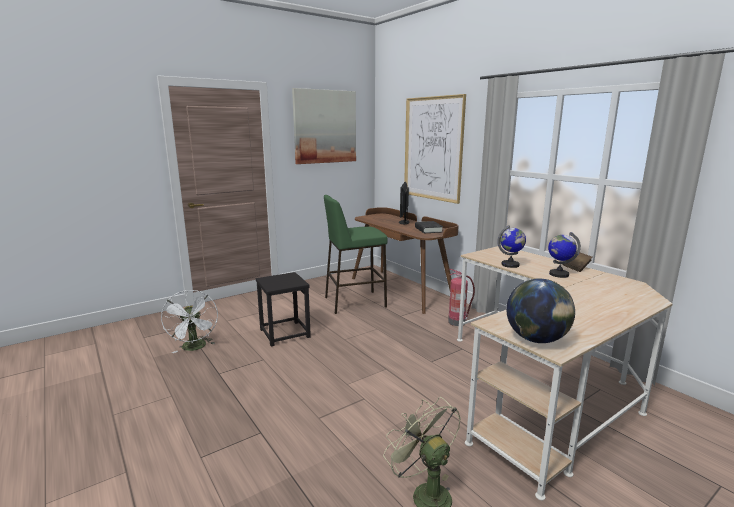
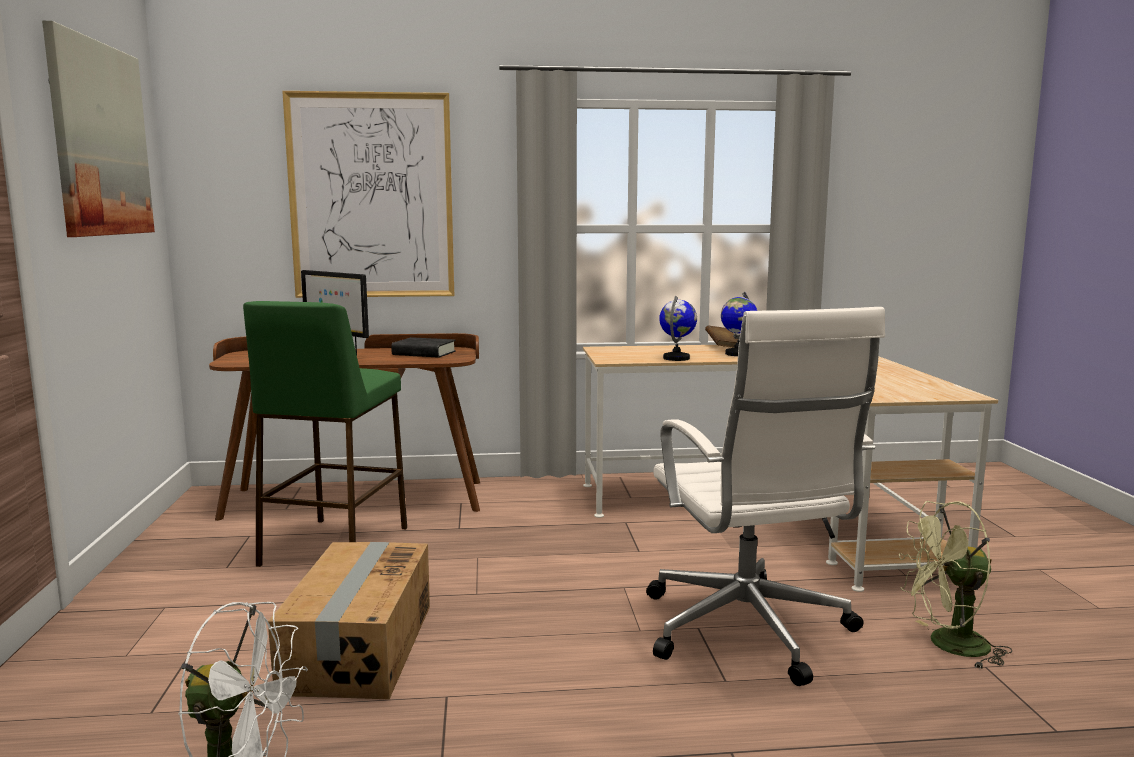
camera: 60 degrees left, 5 degrees down
black stool [256,272,311,347] -> cardboard box [268,542,430,699]
fire extinguisher [448,269,475,326] -> none
globe [506,278,575,343] -> none
none -> white office chair [646,307,885,686]

